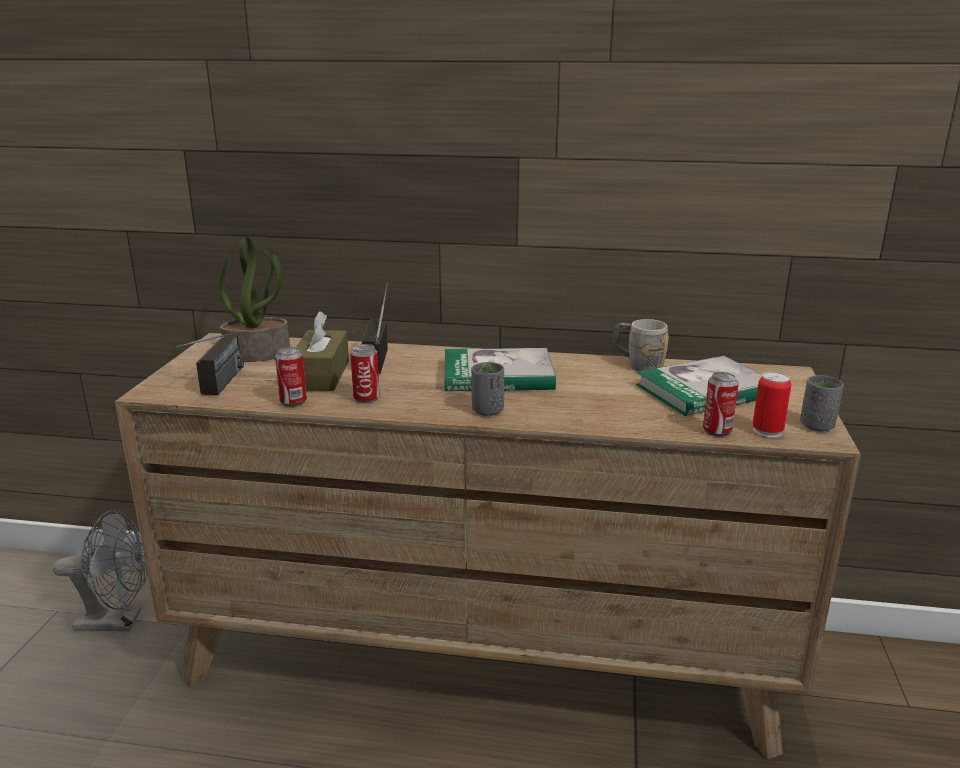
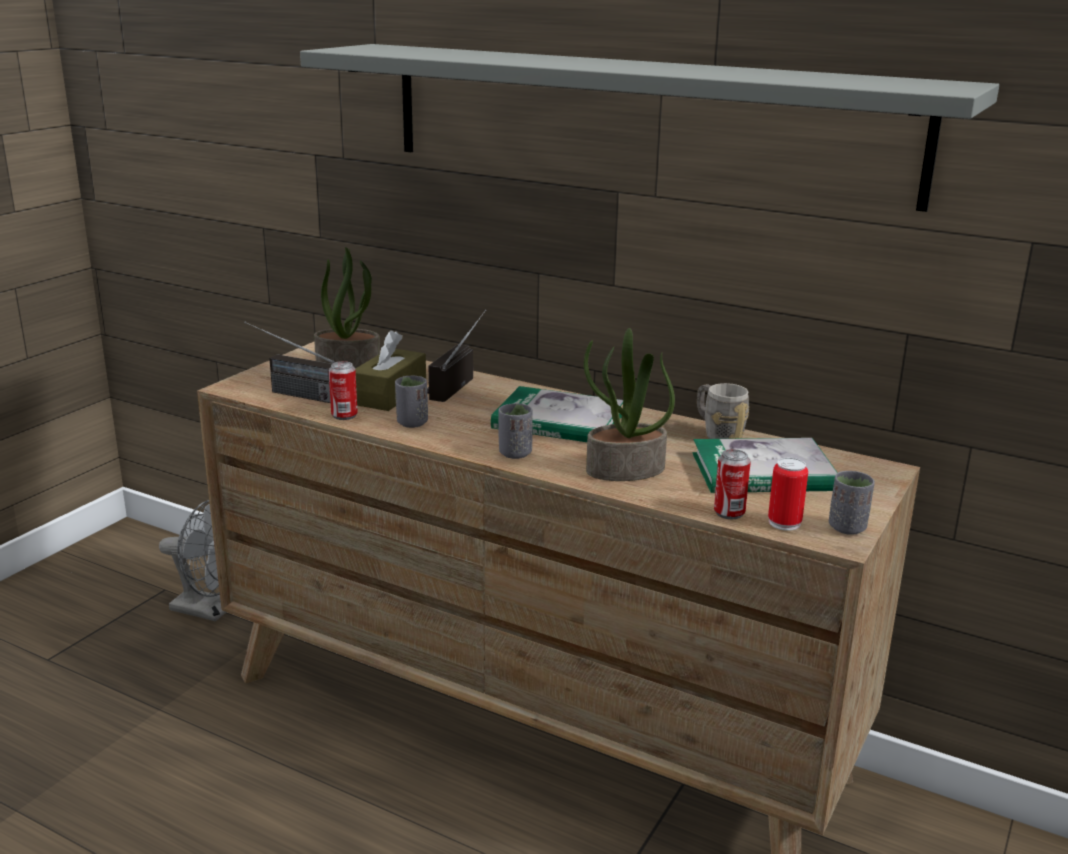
camera: 20 degrees right, 0 degrees up
radio [176,334,244,395] -> radio turned 90 degrees clockwise [244,322,335,403]
can [350,344,380,403] -> grey cup [395,375,428,428]
none -> grey shelf [300,44,999,212]
none -> potted plant [584,328,675,481]

